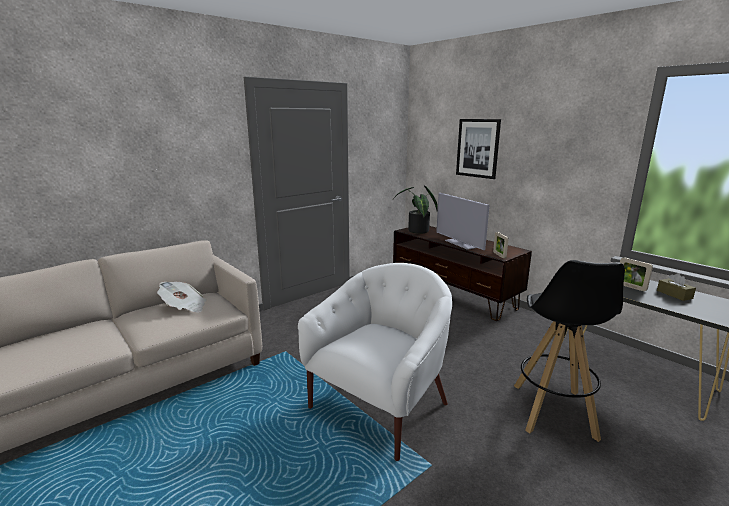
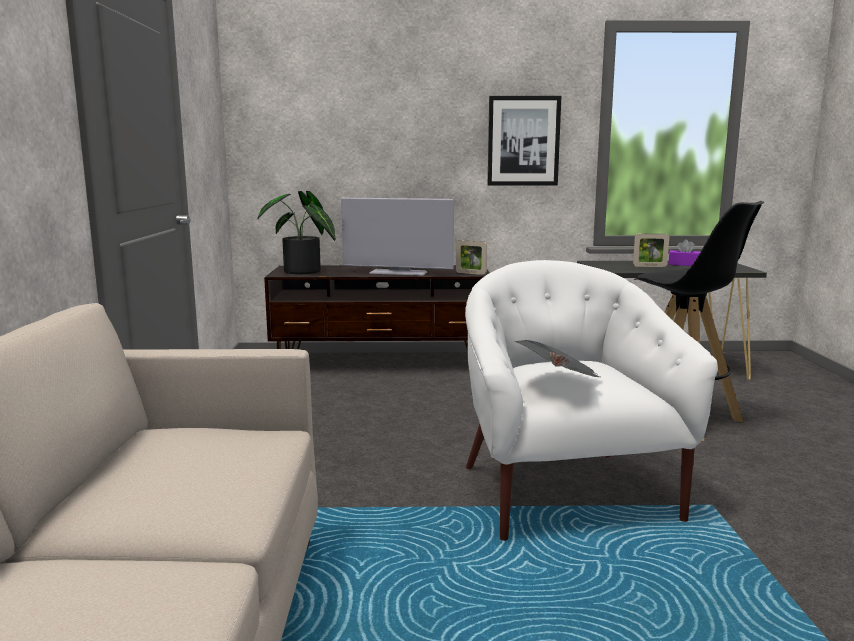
camera: 50 degrees left, 5 degrees down
newspaper [157,282,207,313] -> newspaper moved to [514,340,600,377]
picture [456,119,501,179] -> picture moved to [488,96,561,186]
brown tissue box [657,273,696,301] -> purple tissue box [668,239,700,266]

